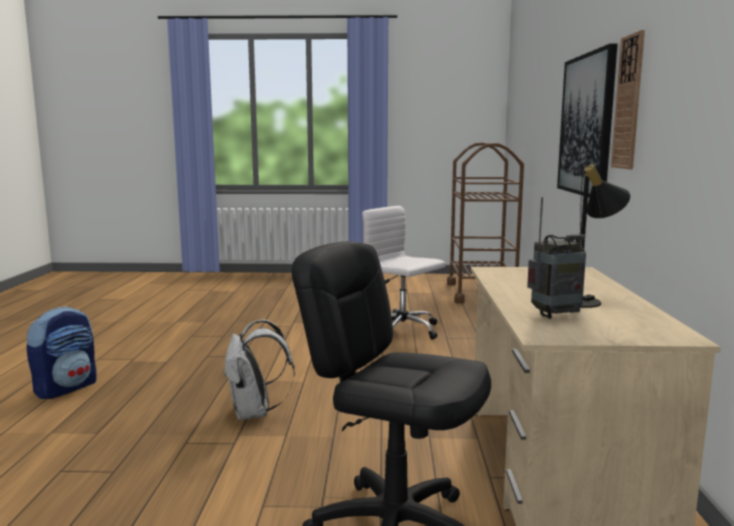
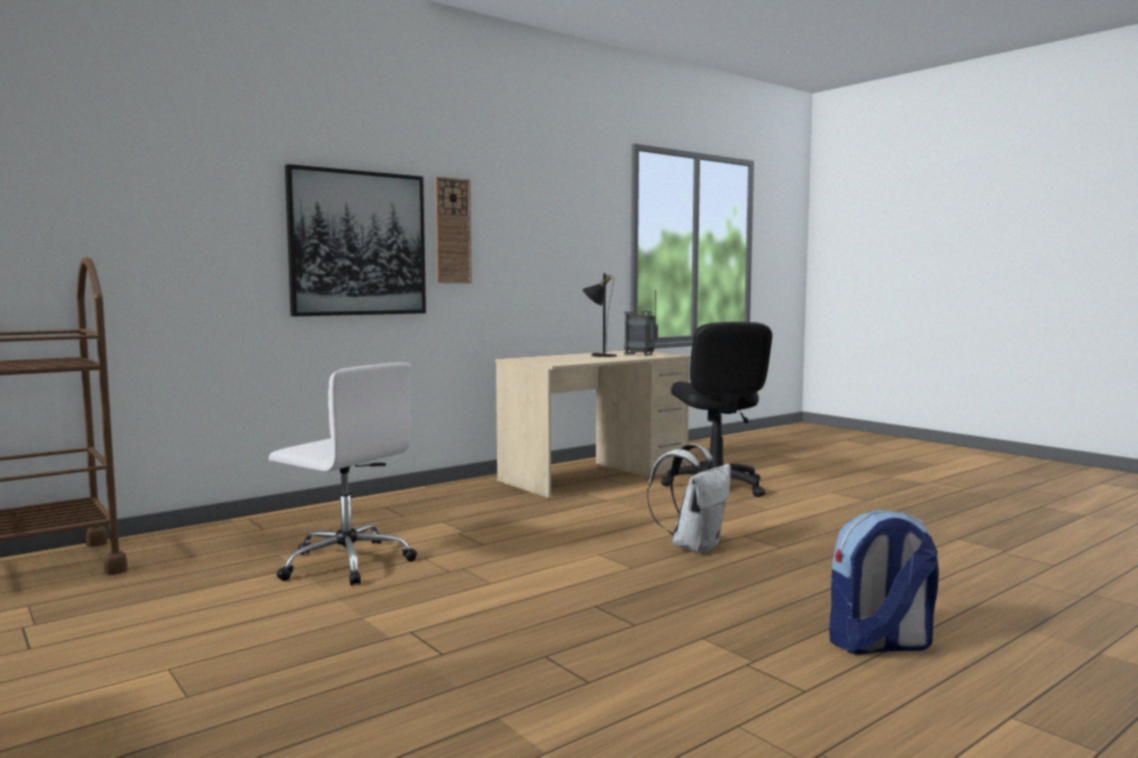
camera: 130 degrees left, 5 degrees down
white office chair [362,206,446,344] -> white office chair turned 60 degrees counterclockwise [269,362,417,586]

